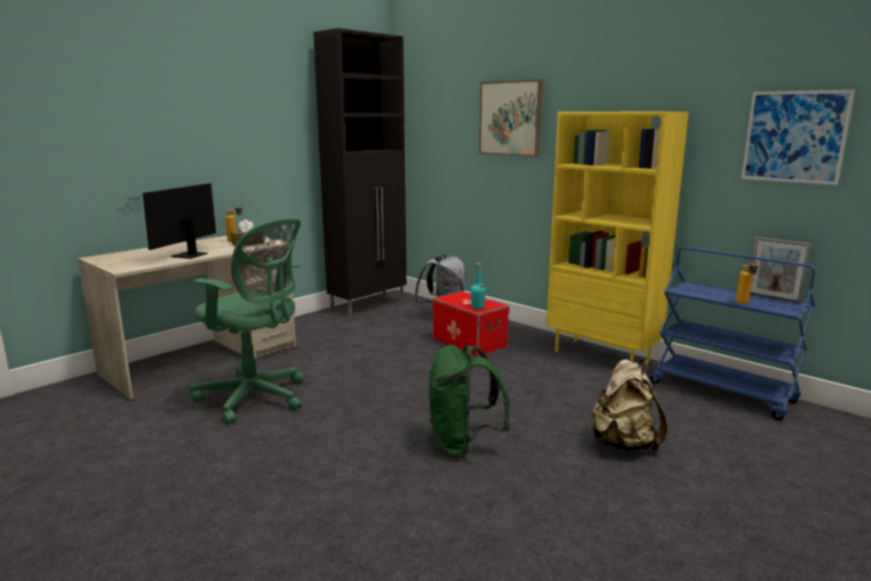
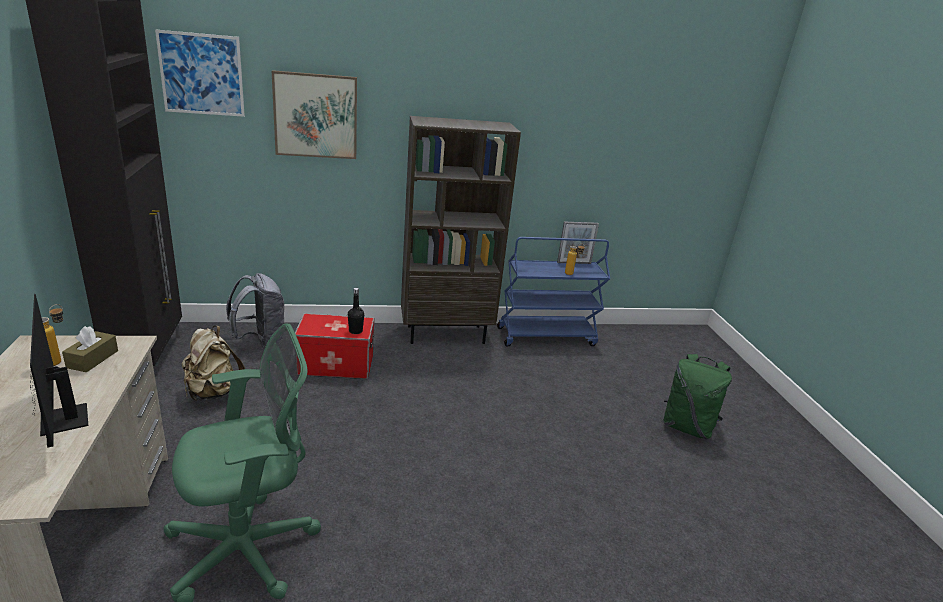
camera: 55 degrees left, 10 degrees up
green backpack [429,345,511,458] -> green backpack moved to [663,354,732,439]
turquoise bottle [470,263,486,310] -> black bottle [348,288,364,334]
yellow bookcase [546,111,689,362] -> brown bookcase [401,116,521,344]
beige backpack [589,359,667,452] -> beige backpack moved to [181,326,245,401]
picture [741,90,855,185] -> picture moved to [155,30,245,117]

